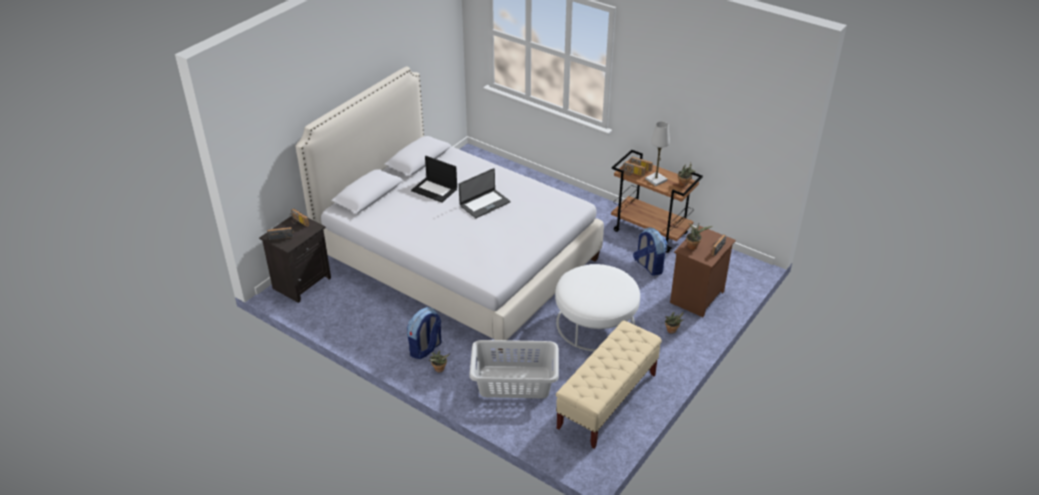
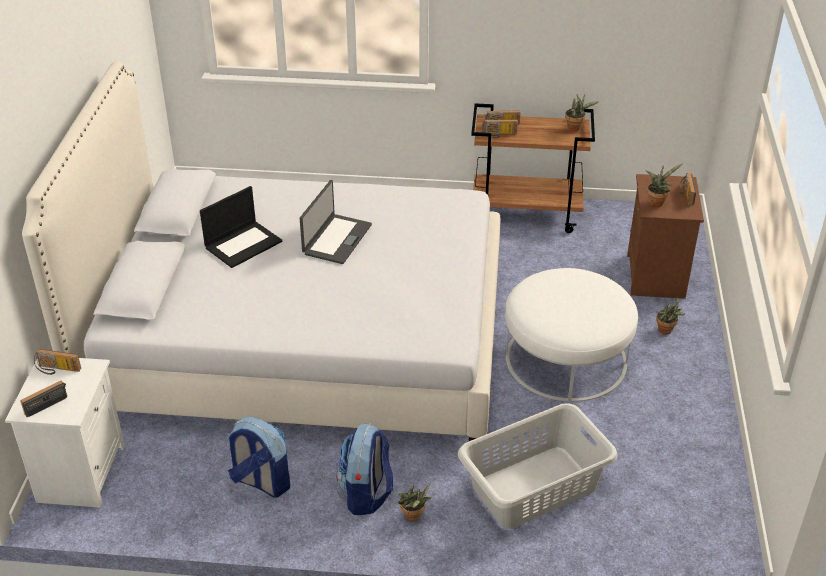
camera: 30 degrees left, 0 degrees up
black nightstand [259,217,331,303] -> white nightstand [5,358,125,508]
laptop [411,156,457,203] -> laptop turned 45 degrees counterclockwise [200,186,282,268]
beige bench [556,321,662,449] -> none
backpack [633,228,667,276] -> backpack moved to [228,417,290,498]
white table lamp [645,121,670,186] -> none

